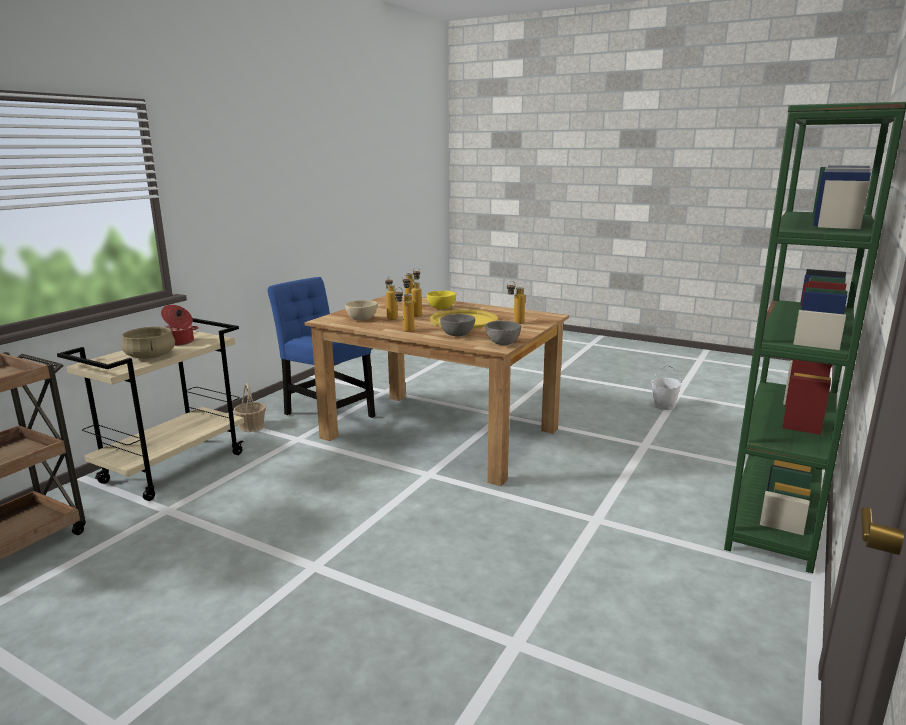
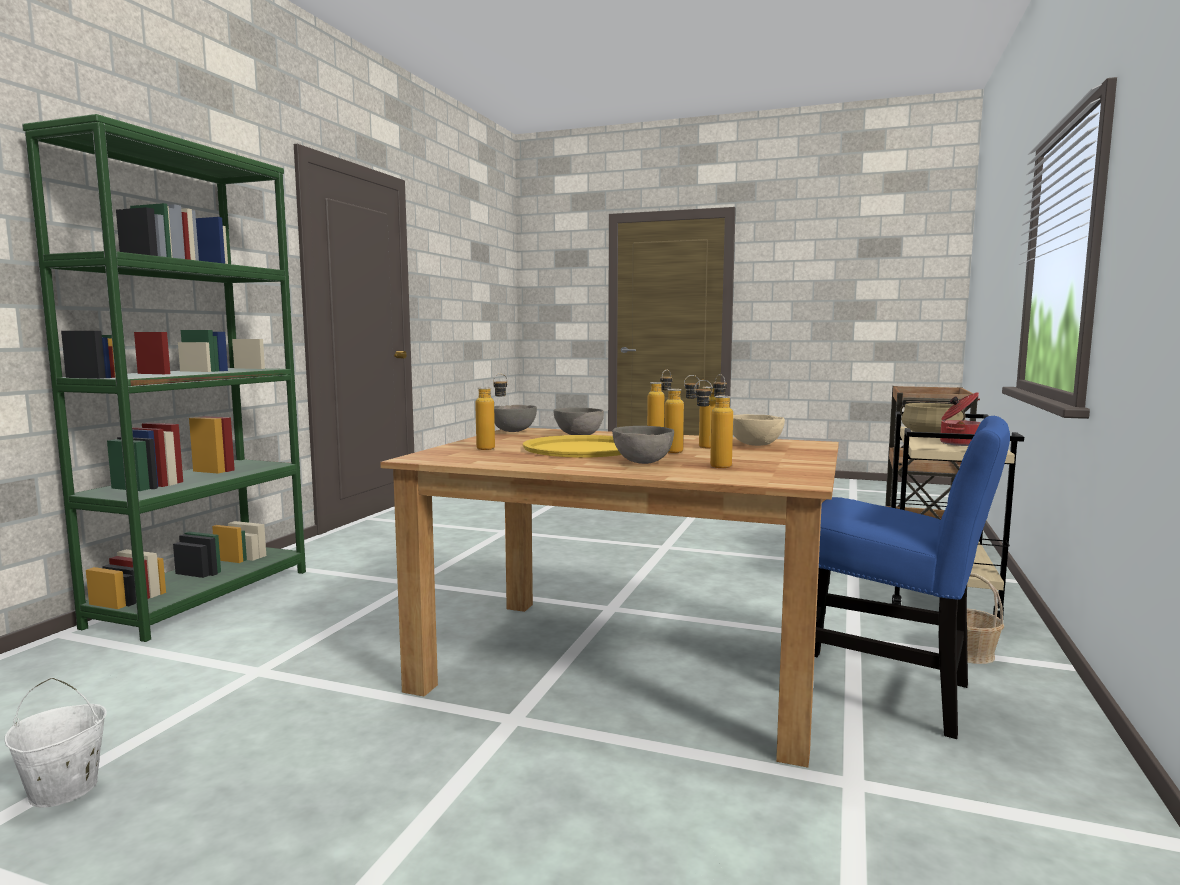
camera: 170 degrees right, 10 degrees down
yellow bowl [427,291,456,309] -> grey bowl [612,426,674,464]

